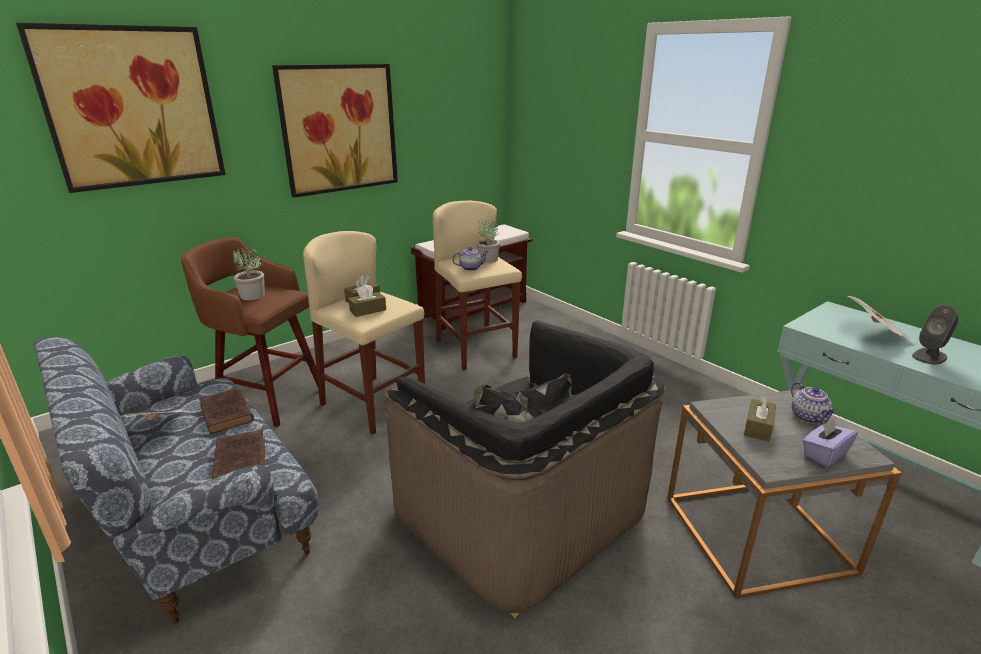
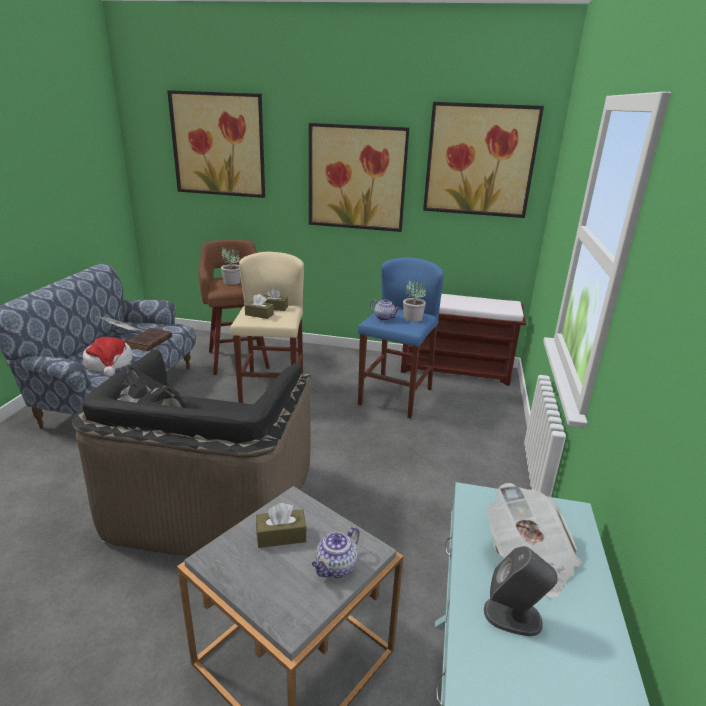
camera: 50 degrees right, 0 degrees up
brown book [212,430,265,479] -> hat [83,337,132,377]
beige stool [433,201,522,371] -> blue stool [358,257,444,419]
purple tissue box [803,418,858,467] -> none
none -> picture [423,102,544,218]

